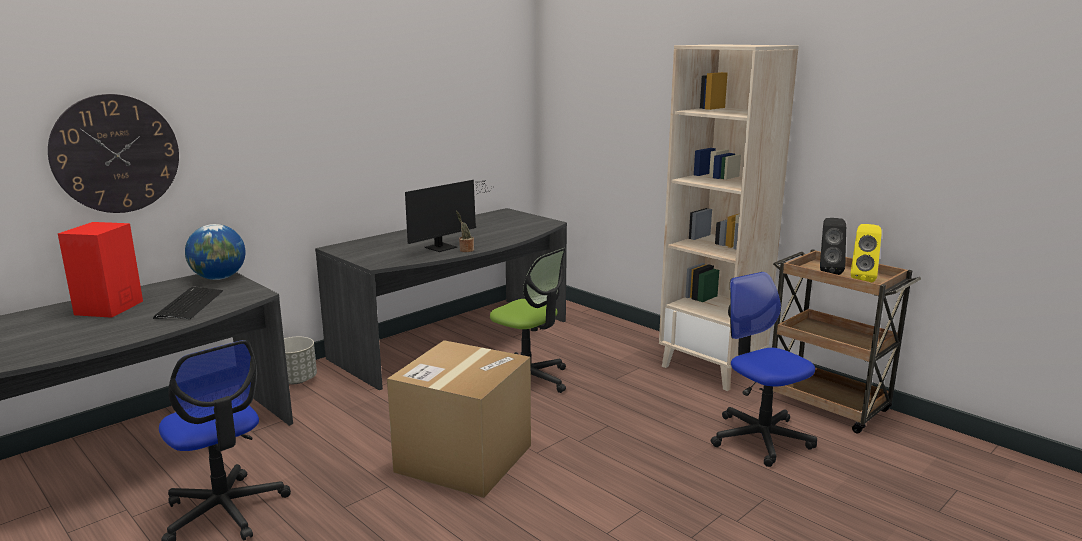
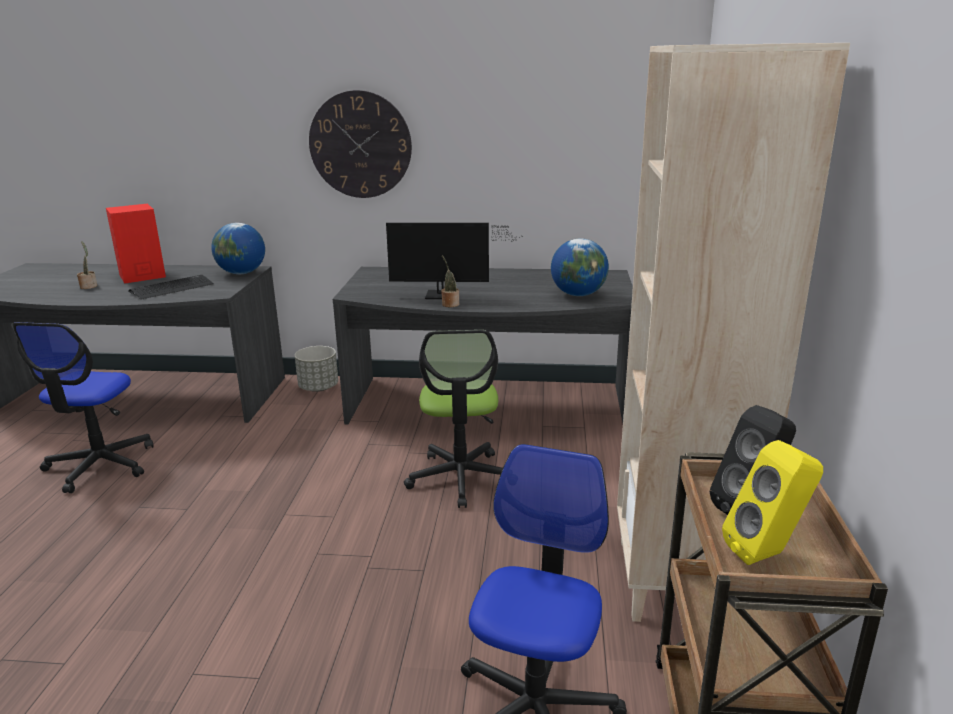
camera: 50 degrees right, 5 degrees up
wall clock [48,94,179,213] -> wall clock moved to [309,90,412,198]
cardboard box [387,340,531,498] -> none
none -> potted plant [77,241,97,289]
none -> globe [551,238,609,296]

